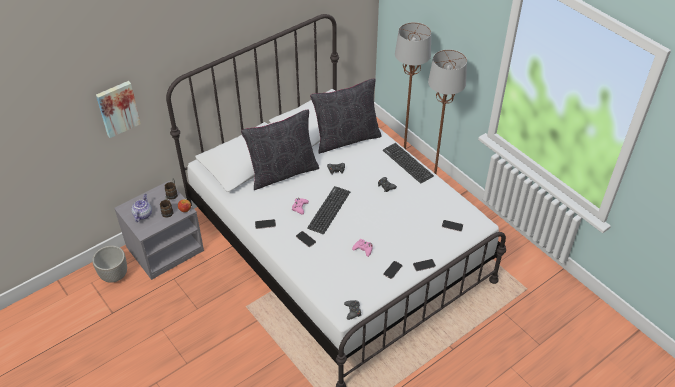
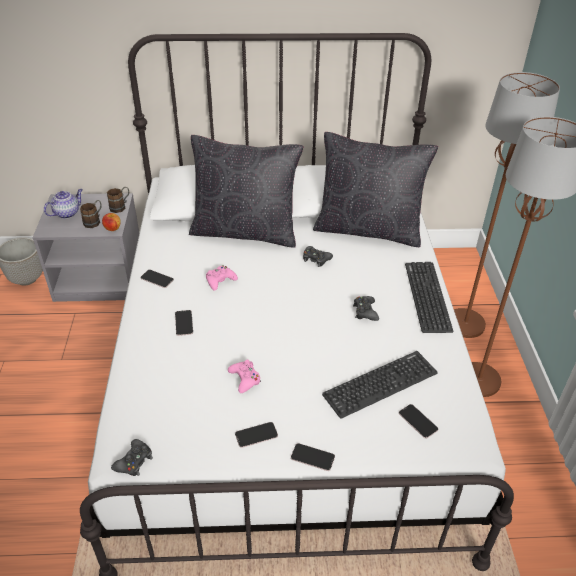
camera: 35 degrees right, 5 degrees down
picture [96,81,141,138] -> none
keyboard [307,186,350,234] -> keyboard moved to [322,351,438,419]

